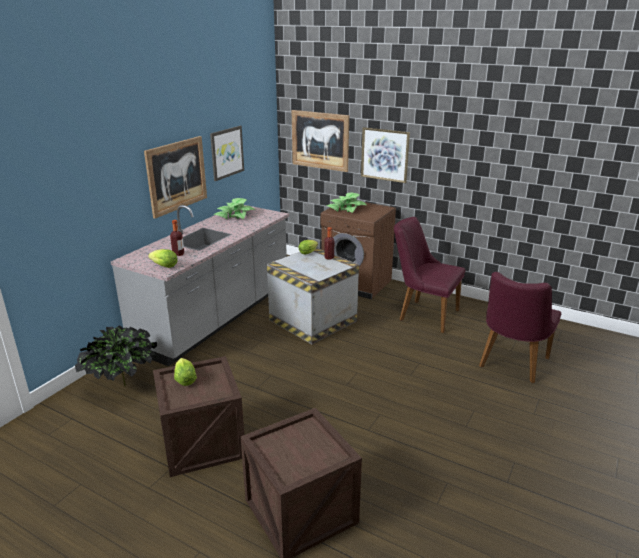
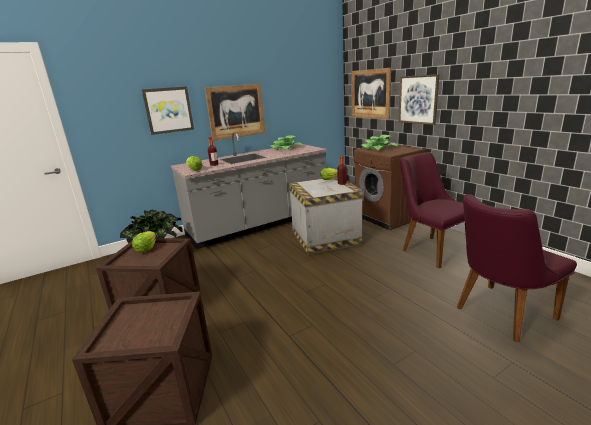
camera: 30 degrees right, 5 degrees down
picture [210,126,244,181] -> picture moved to [142,86,194,135]

